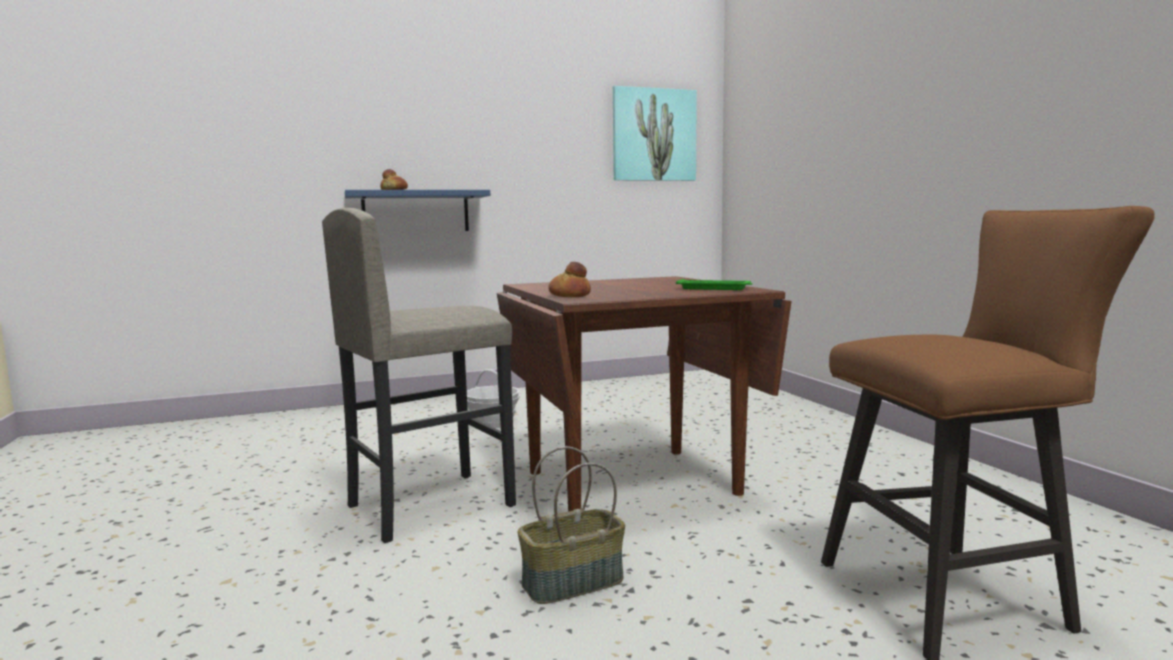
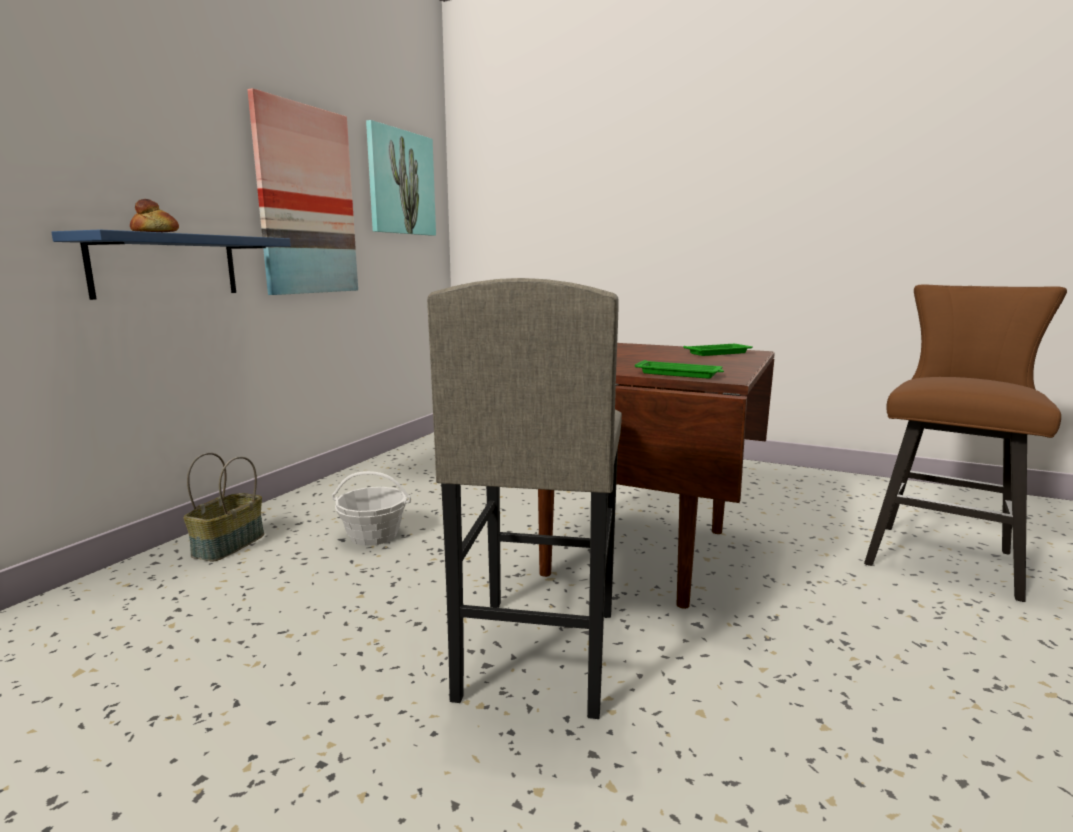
camera: 45 degrees left, 5 degrees up
basket [518,446,625,604] -> basket moved to [183,453,264,561]
bread [548,262,591,297] -> green tray [635,360,724,379]
none -> picture [247,88,358,295]

